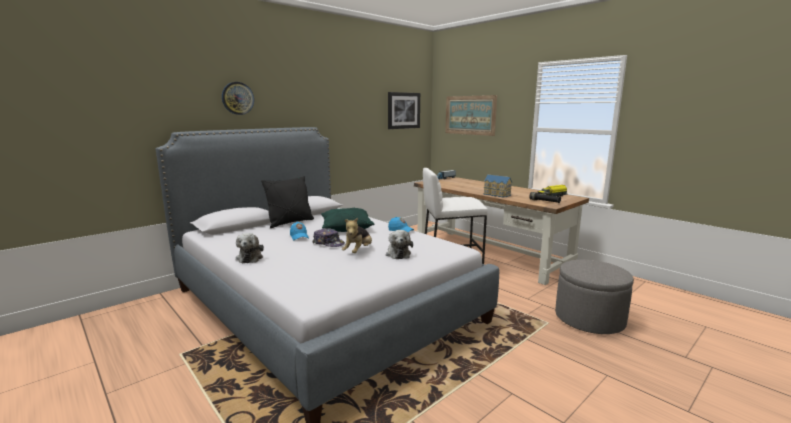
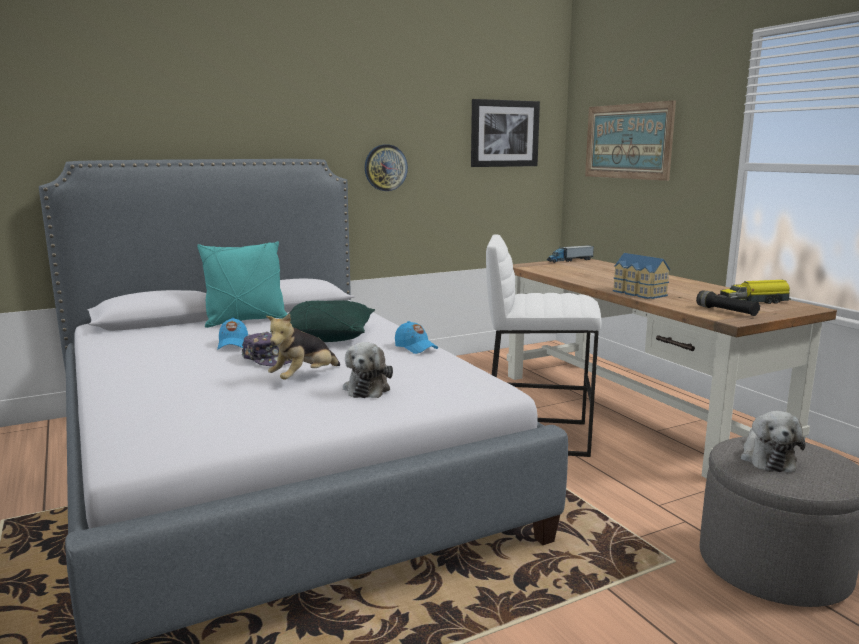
camera: 15 degrees right, 0 degrees up
wall clock [222,82,254,115] -> wall clock moved to [365,145,408,191]
plush toy [236,233,264,263] -> plush toy moved to [741,411,805,472]
black pillow [261,176,314,228] -> turquoise pillow [197,241,288,328]

